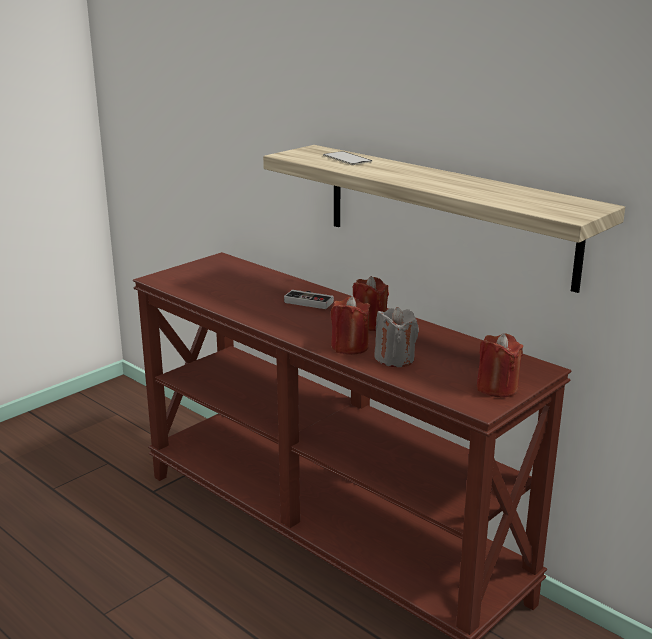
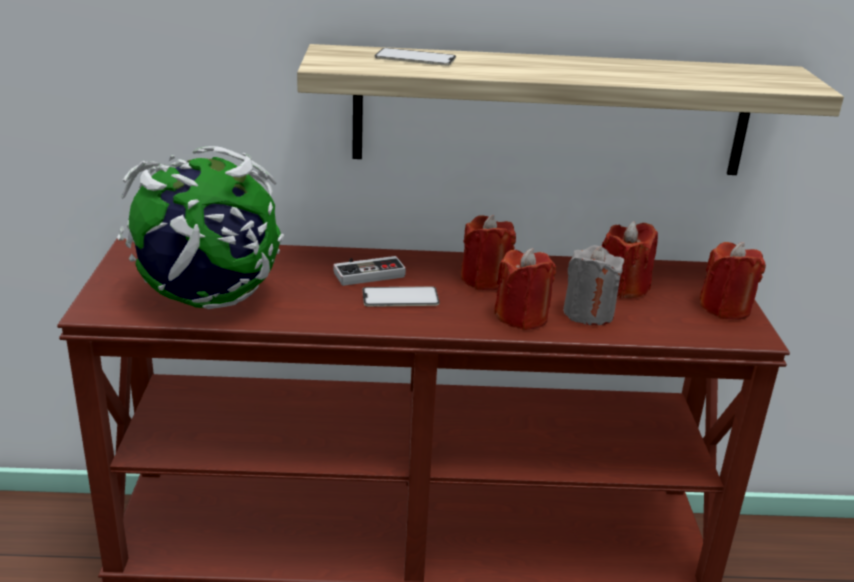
camera: 45 degrees left, 5 degrees up
none -> globe [117,146,284,309]
none -> phone [362,286,439,307]
none -> red candle [602,221,658,299]

